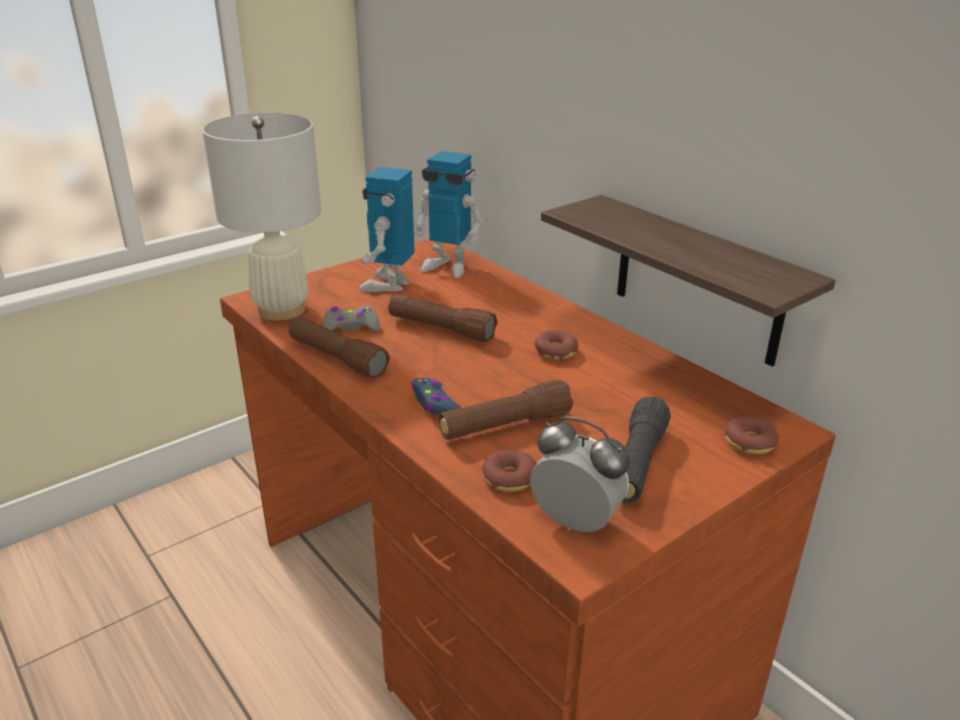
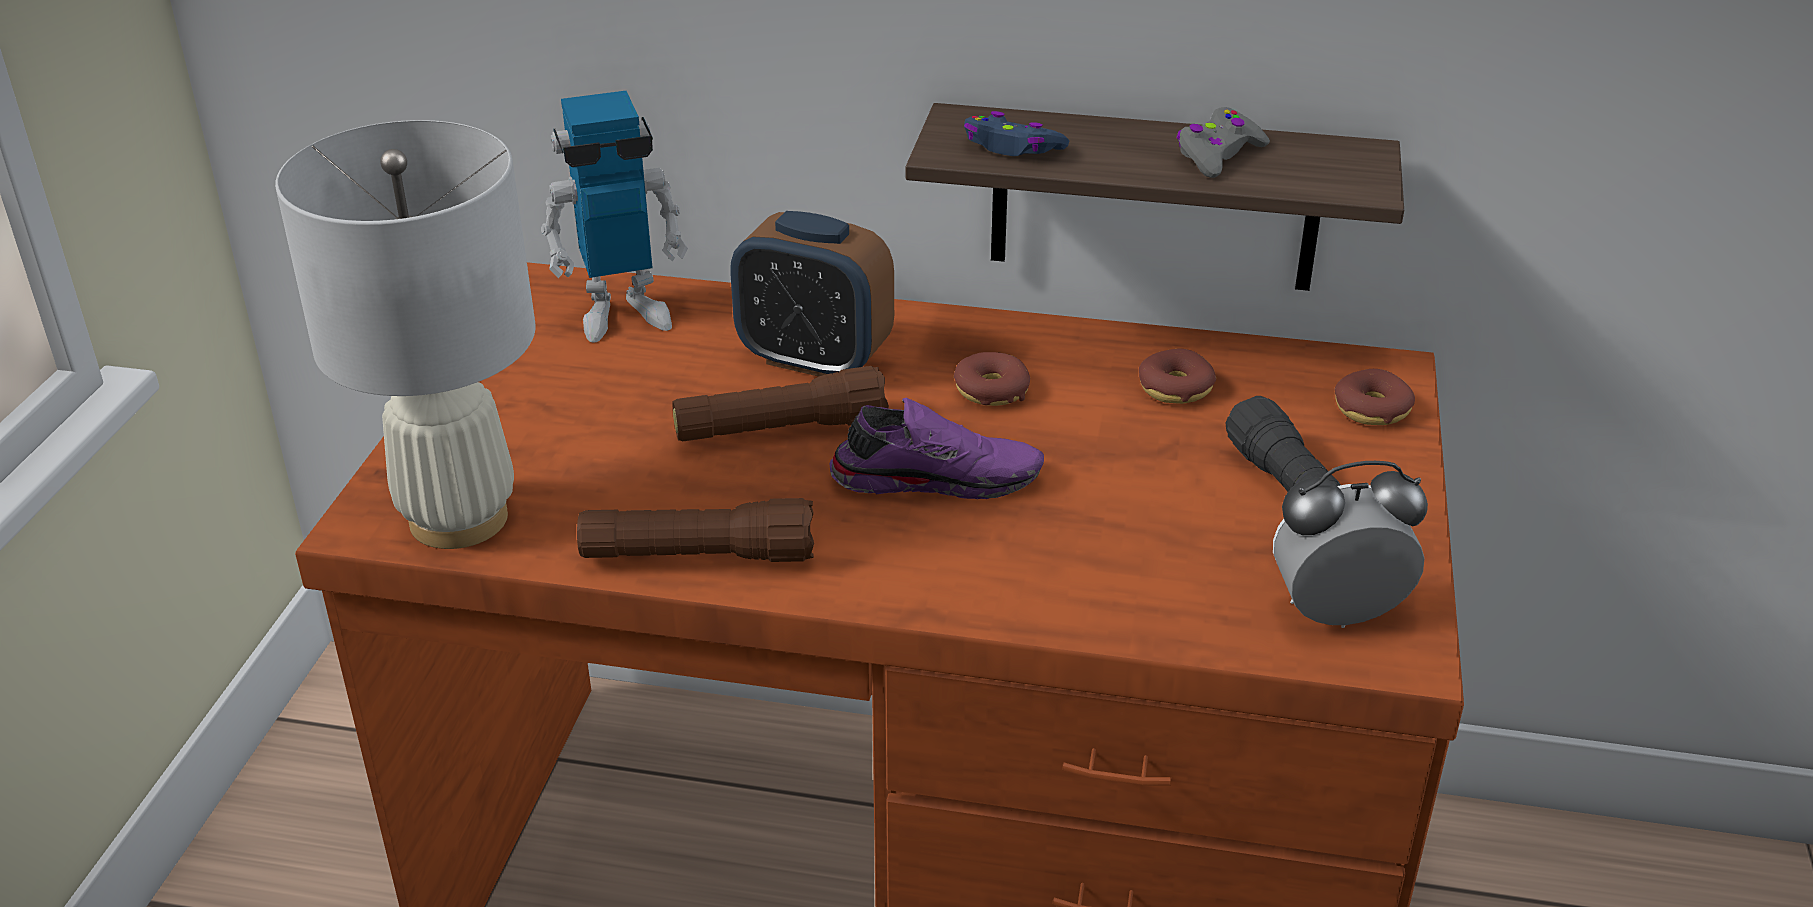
camera: 40 degrees left, 5 degrees up
grey game controller [323,306,380,332] -> grey game controller moved to [1176,107,1270,178]
toy robot [359,167,414,292] -> none
blue game controller [411,378,461,415] -> blue game controller moved to [964,111,1070,156]
brown flashlight [439,379,573,440] -> none
donut [482,450,537,492] -> donut moved to [1139,349,1216,404]
none -> alarm clock [730,211,894,377]
none -> purple shoe [829,397,1044,499]

